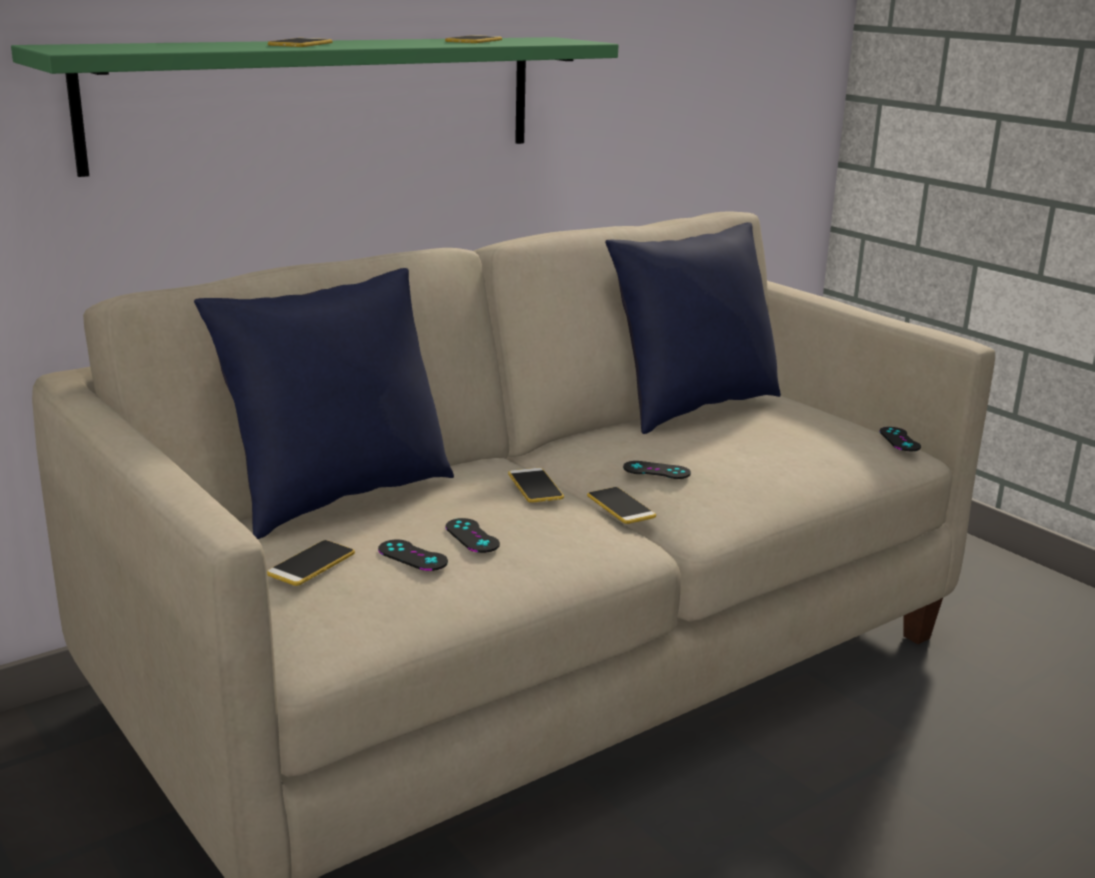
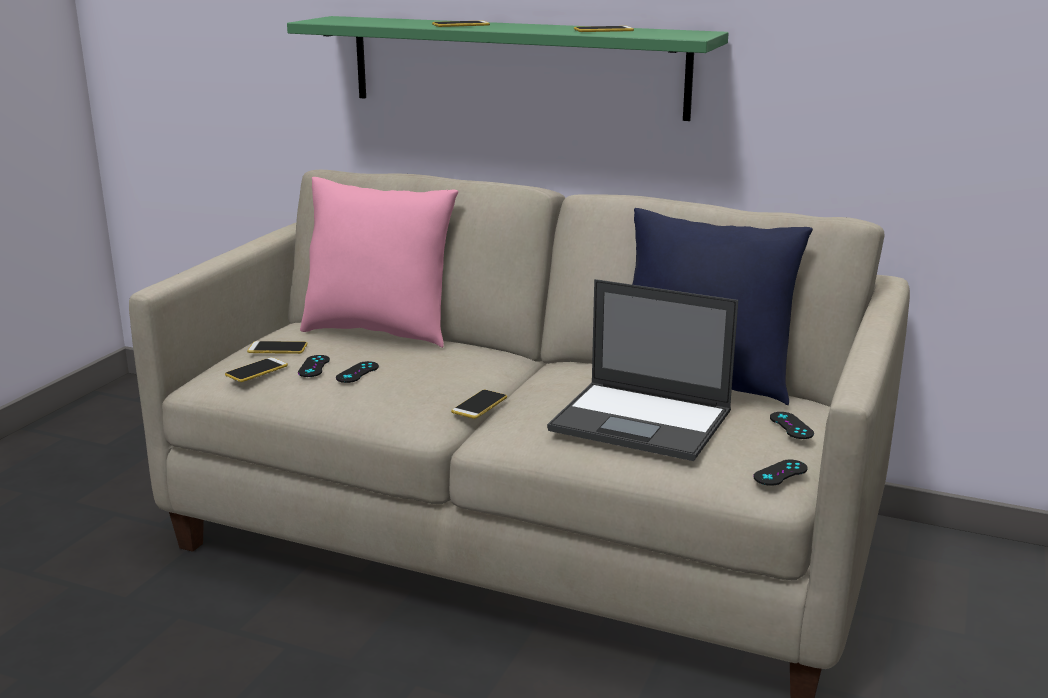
camera: 60 degrees right, 0 degrees up
blue pillow [194,268,454,539] -> pink pillow [300,177,458,348]
phone [508,468,564,503] -> phone moved to [225,357,288,382]
black game controller [623,461,691,479] -> black game controller moved to [770,412,814,439]
none -> laptop [547,279,738,461]

